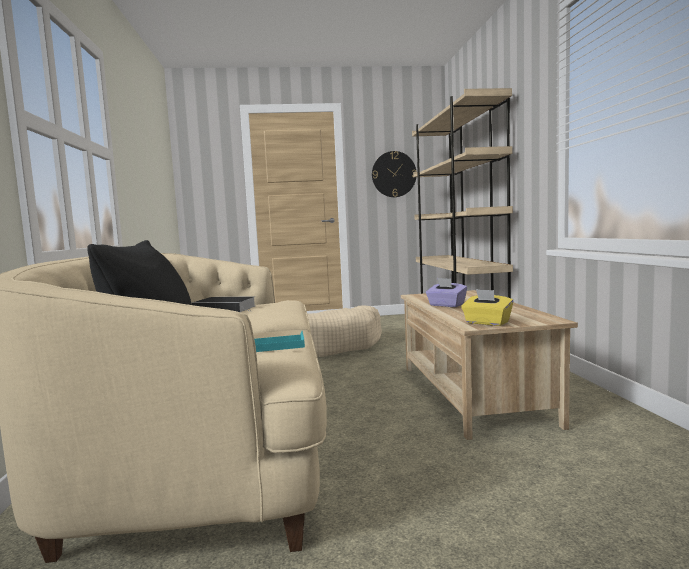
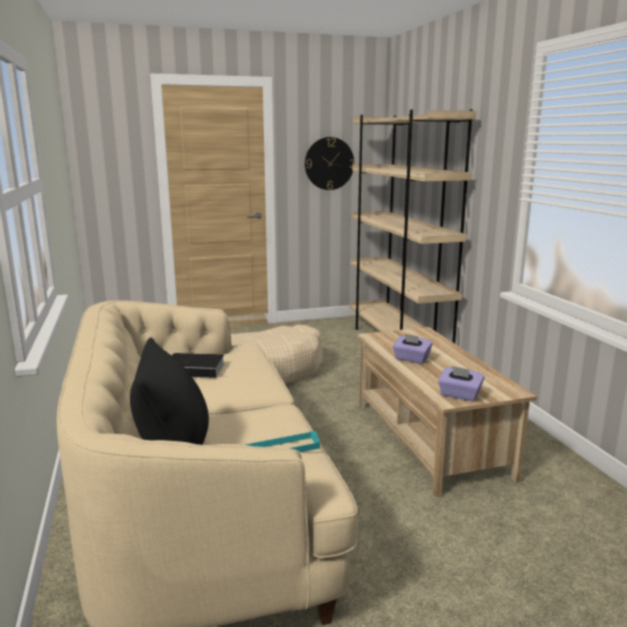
camera: 10 degrees left, 10 degrees up
yellow tissue box [461,289,513,326] -> purple tissue box [438,366,484,401]

